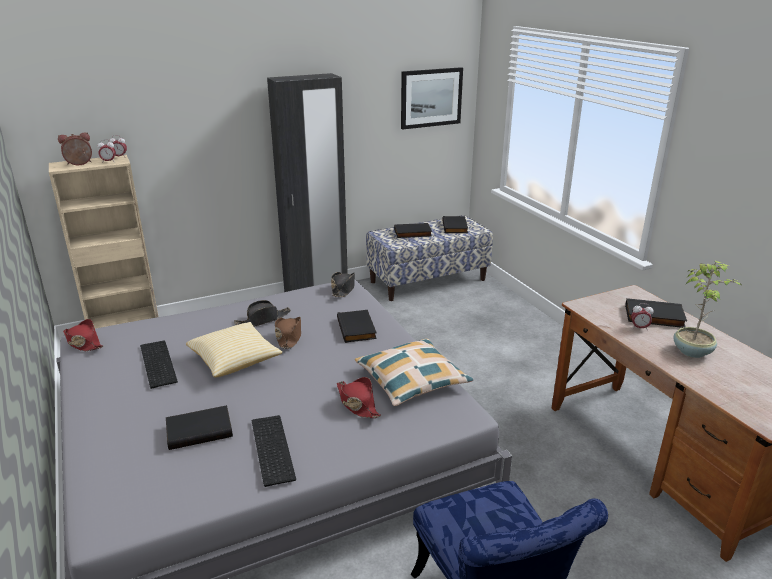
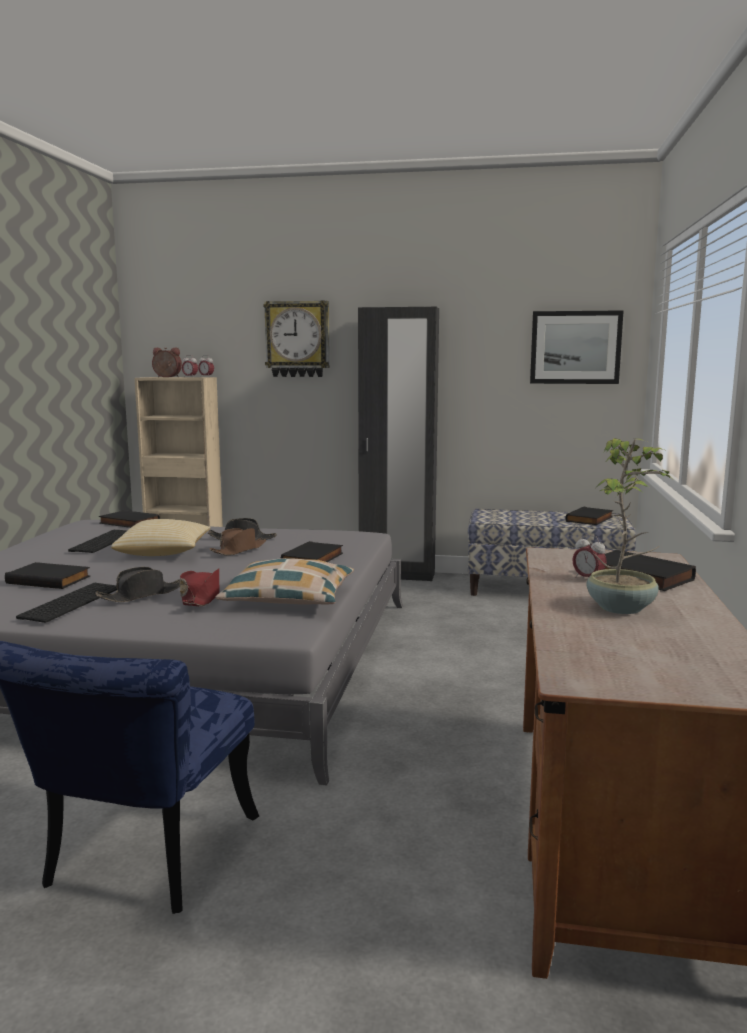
camera: 35 degrees right, 15 degrees down
red hat [63,319,103,351] -> none
black hat [331,272,355,297] -> black hat moved to [96,567,180,602]
black book [394,223,432,238] -> black book moved to [99,510,160,528]
none -> wall clock [263,300,330,377]

